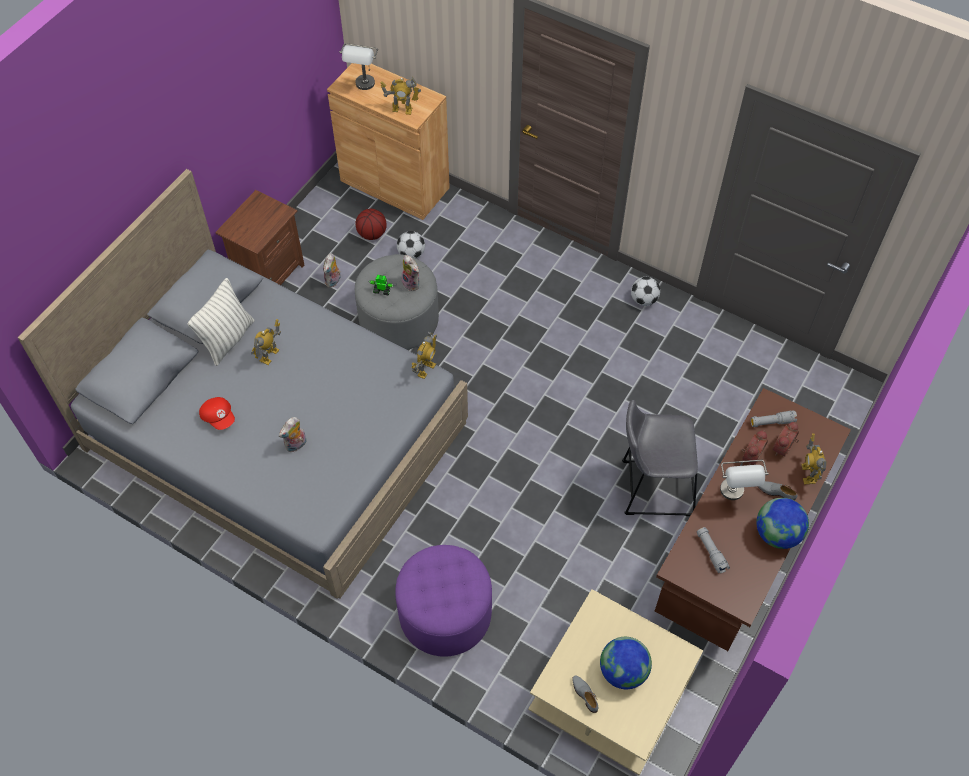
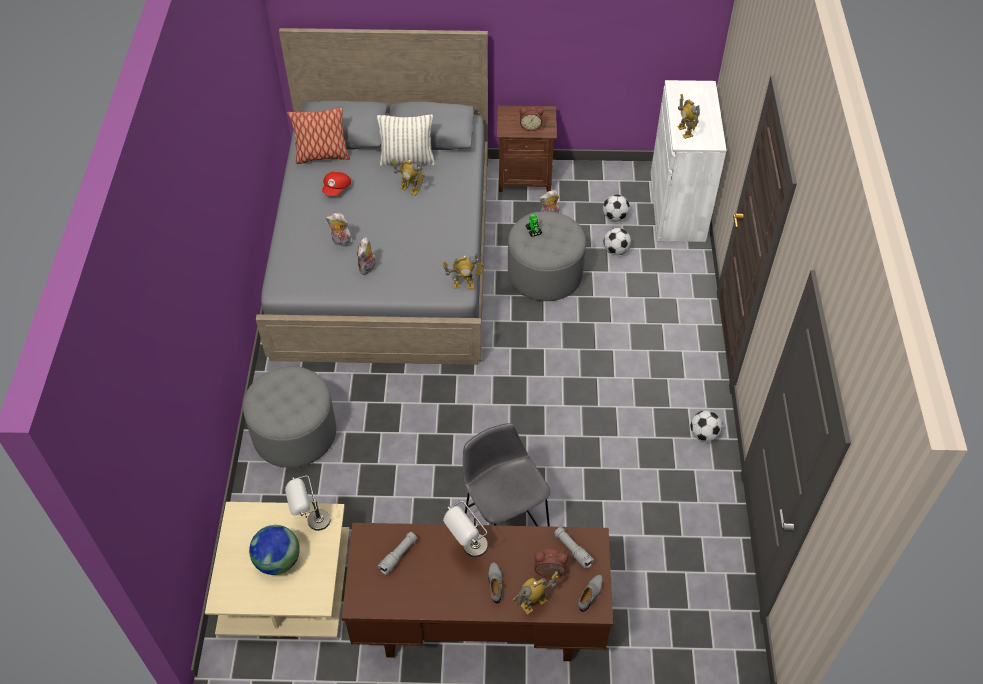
camera: 60 degrees right, 5 degrees down
toy robot [251,319,281,365] -> toy robot turned 150 degrees counterclockwise [392,158,425,196]
brown cabinet [327,63,450,220] -> white cabinet [651,80,727,242]
grey table lamp [339,43,378,90] -> grey table lamp moved to [285,475,331,531]
basketball [355,209,387,240] -> football [603,195,630,221]
purple ottoman [395,545,492,657] -> grey ottoman [243,366,336,468]
plush toy [401,255,419,291] -> plush toy moved to [357,237,376,275]
grey shoe [572,675,598,713] -> grey shoe moved to [578,575,603,612]
alarm clock [742,430,768,465] -> alarm clock moved to [519,107,543,131]
globe [756,498,809,549] -> none
none -> pillow [287,107,350,164]

